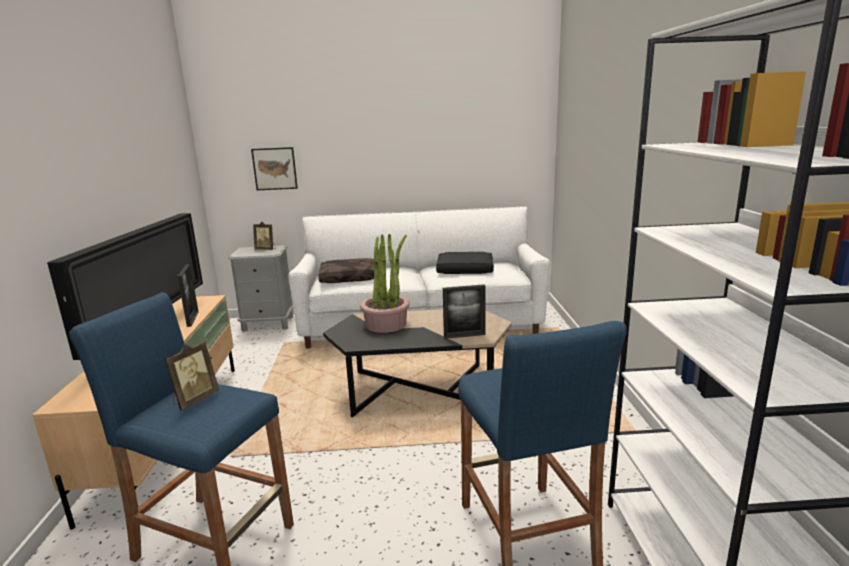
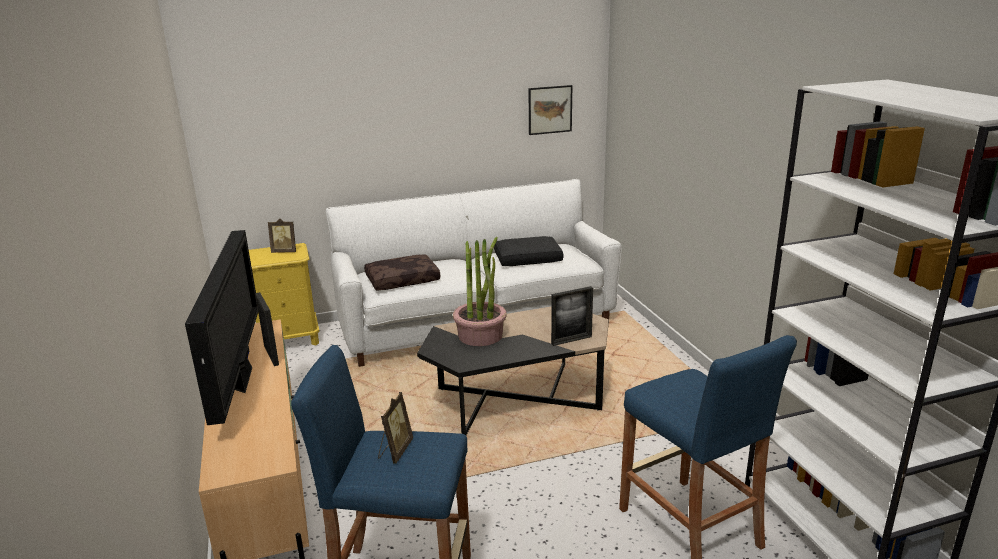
camera: 15 degrees left, 5 degrees up
grey nightstand [228,245,293,332] -> yellow nightstand [249,243,320,345]
picture [251,147,298,190] -> picture moved to [528,85,572,135]

